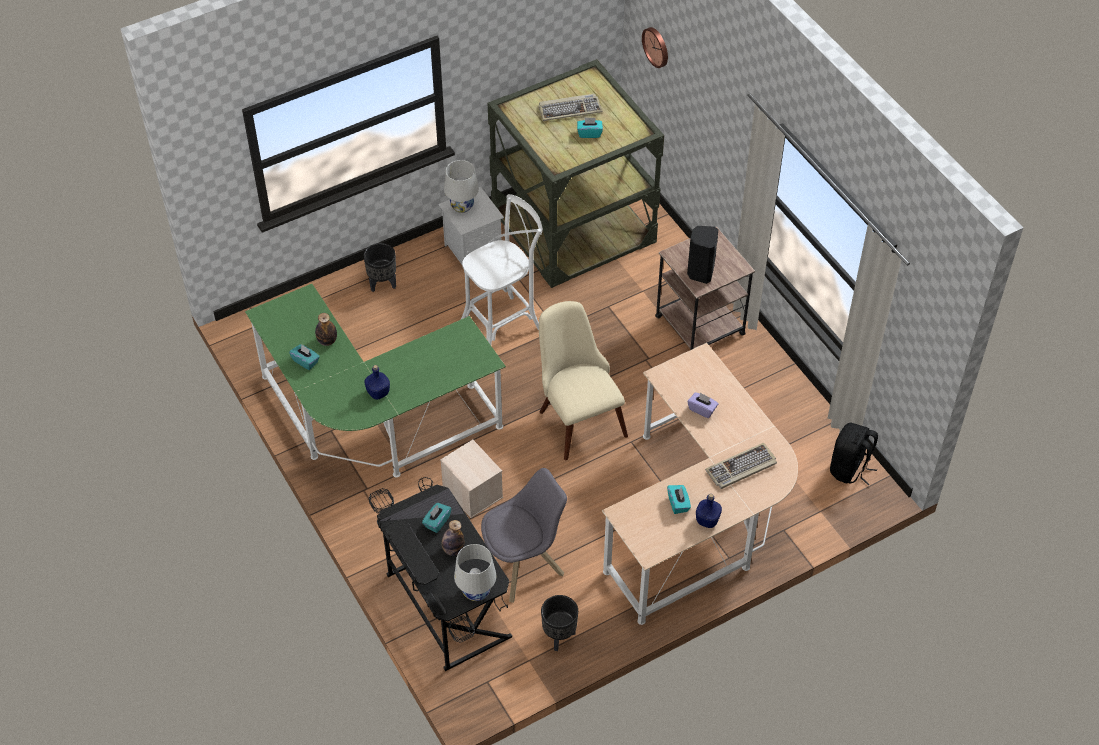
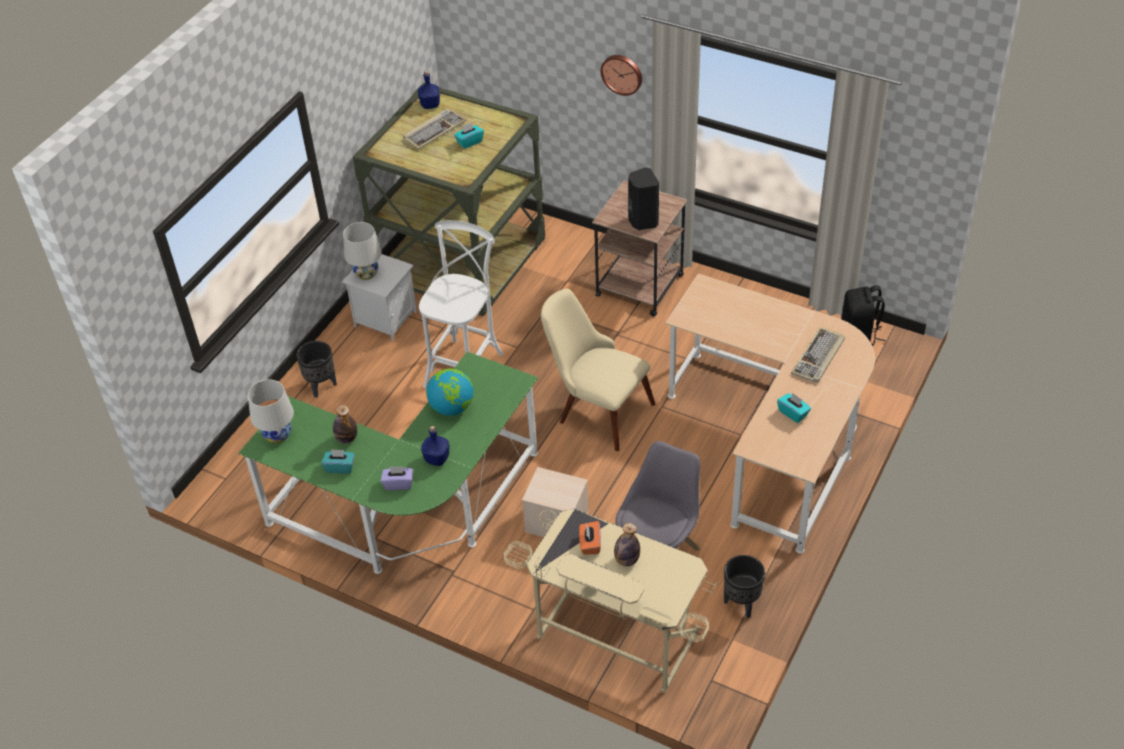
camera: 30 degrees left, 5 degrees down
black desk [369,477,512,671] -> beige desk [504,509,717,694]
turquoise tissue box [422,503,451,533] -> orange tissue box [579,521,601,555]
white table lamp [454,544,496,601] -> white table lamp moved to [248,380,294,443]
wall clock [642,27,668,68] -> wall clock moved to [601,55,642,96]
purple tissue box [687,392,718,418] -> purple tissue box moved to [381,466,413,490]
blue bottle [696,494,722,528] -> blue bottle moved to [418,71,440,109]
none -> globe [426,369,473,416]

